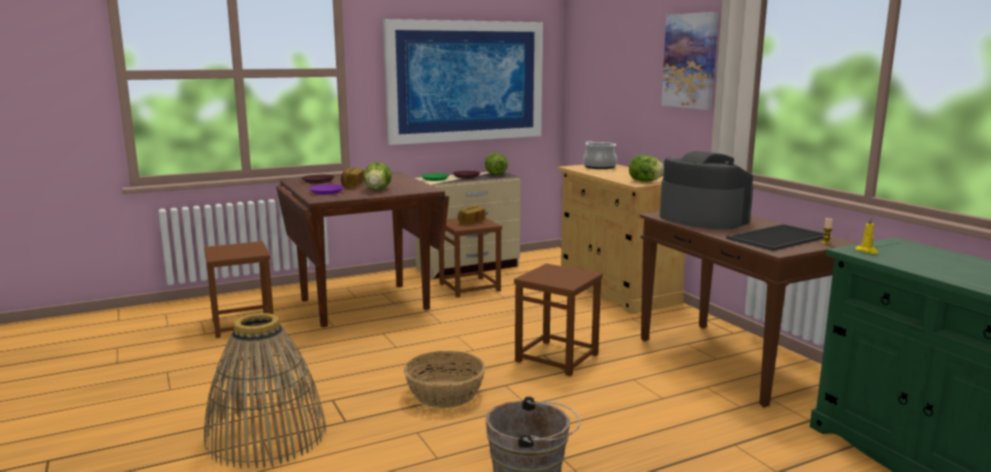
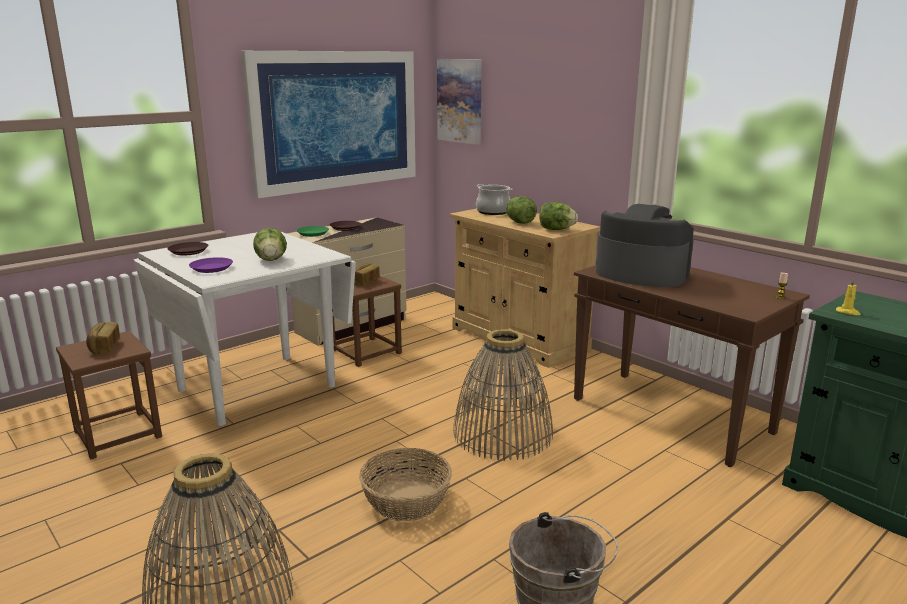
camera: 15 degrees left, 5 degrees up
brown dining table [276,171,449,327] -> white dining table [133,231,356,426]
bread [341,168,364,188] -> bread moved to [86,322,120,354]
lettuce [485,153,508,175] -> lettuce moved to [506,196,537,224]
brown stool [514,263,603,376] -> basket [453,329,553,461]
picture [661,12,719,110] -> picture moved to [437,59,482,145]
tray [726,224,830,251] -> none

